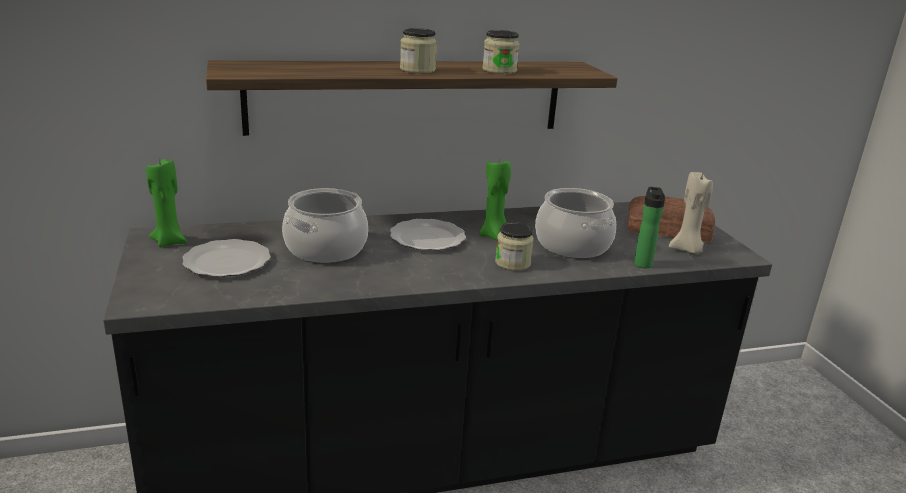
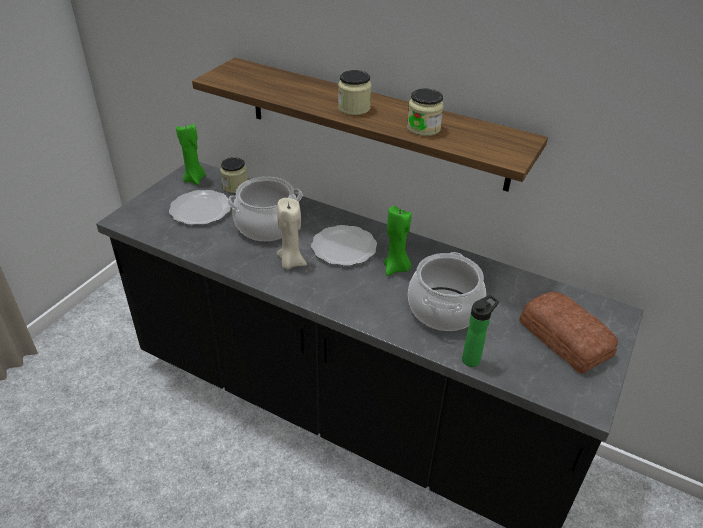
camera: 45 degrees right, 15 degrees up
jar [495,222,534,271] -> jar moved to [220,157,248,193]
beige candle [669,172,713,254] -> beige candle moved to [277,198,307,270]

